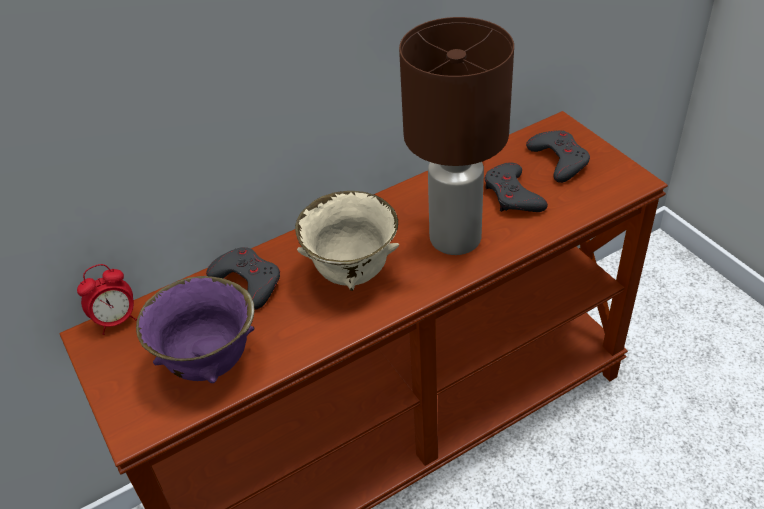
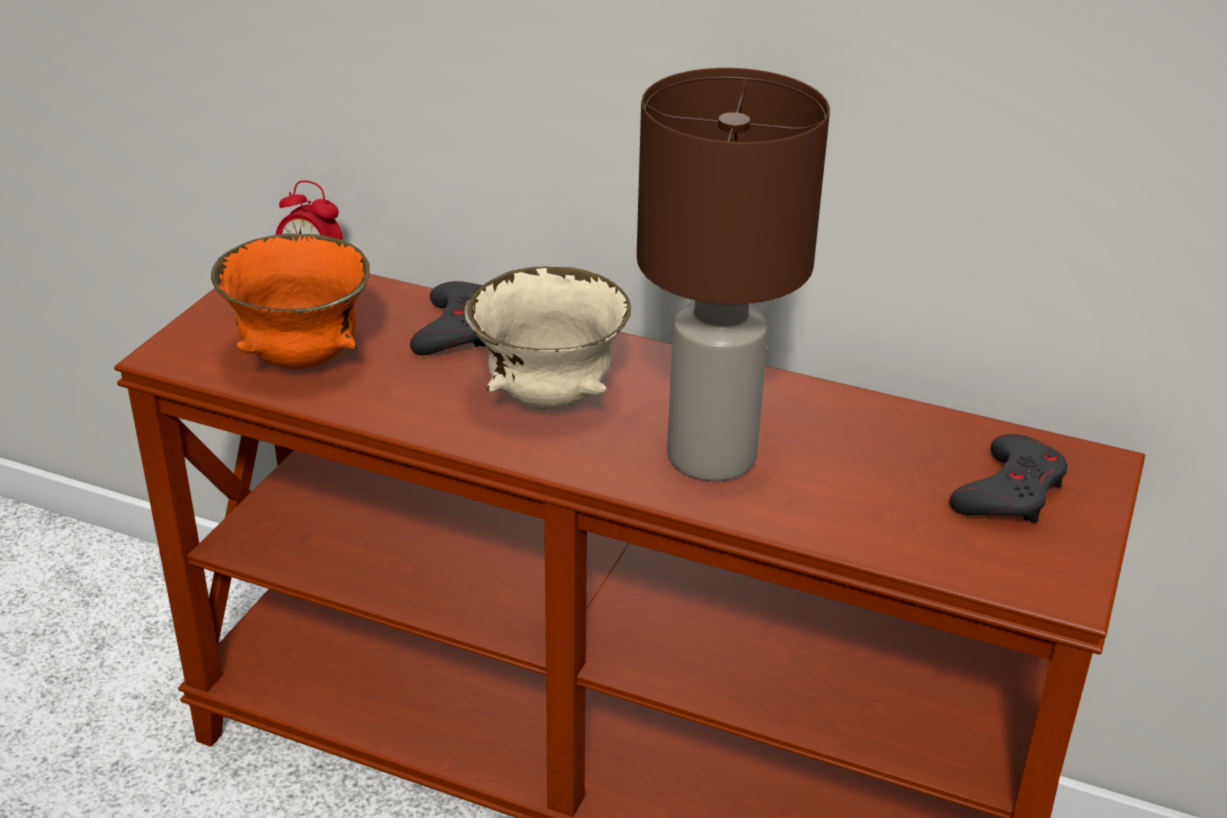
camera: 50 degrees right, 10 degrees down
purple bowl [136,276,255,383] -> orange bowl [211,233,370,369]
grey game controller [485,163,548,212] -> none

